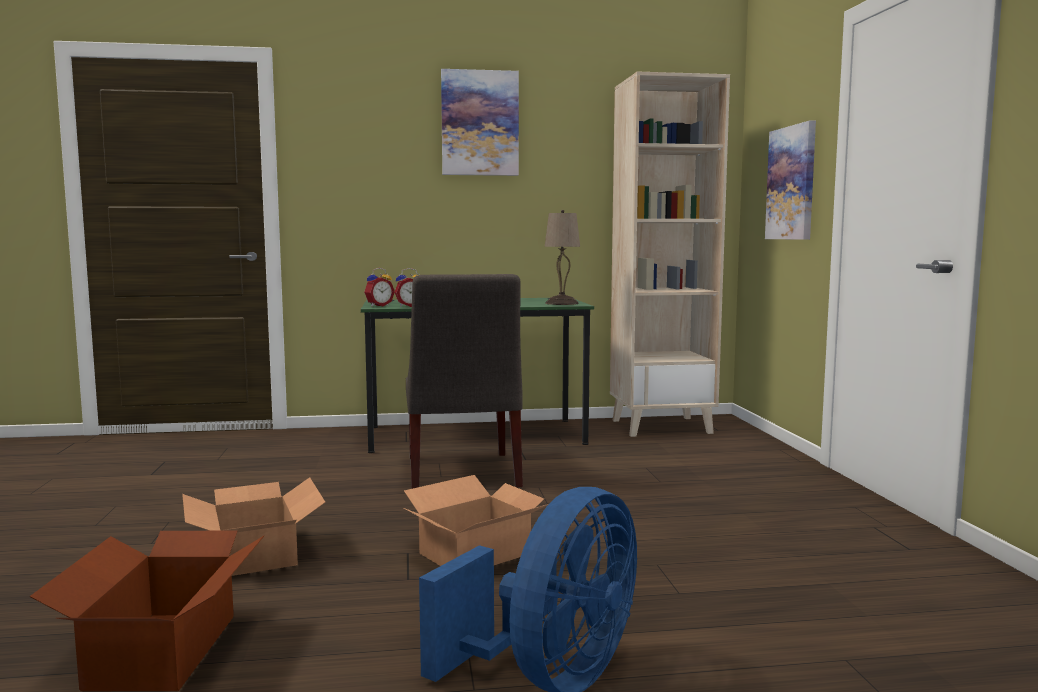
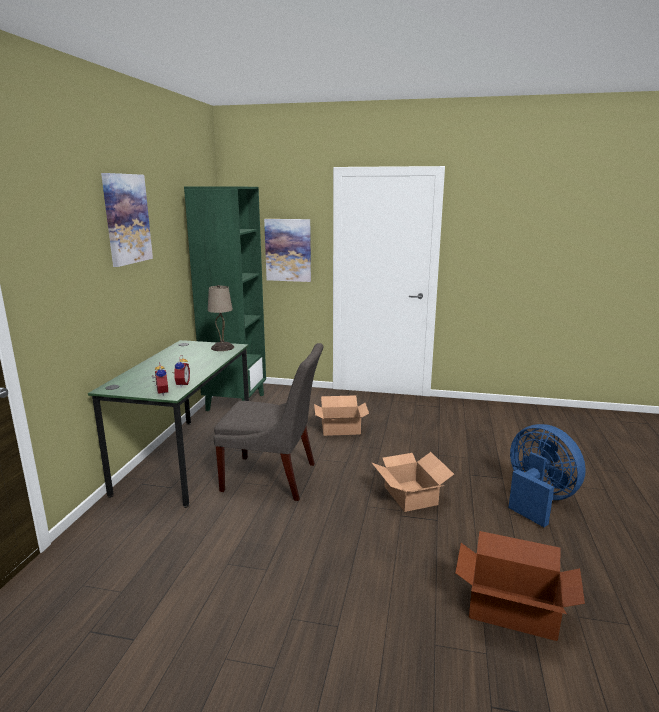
camera: 70 degrees left, 10 degrees up
cardboard box [182,477,325,576] -> cardboard box moved to [314,395,369,436]
beige bookcase [610,72,730,437] -> green bookcase [184,187,266,411]

